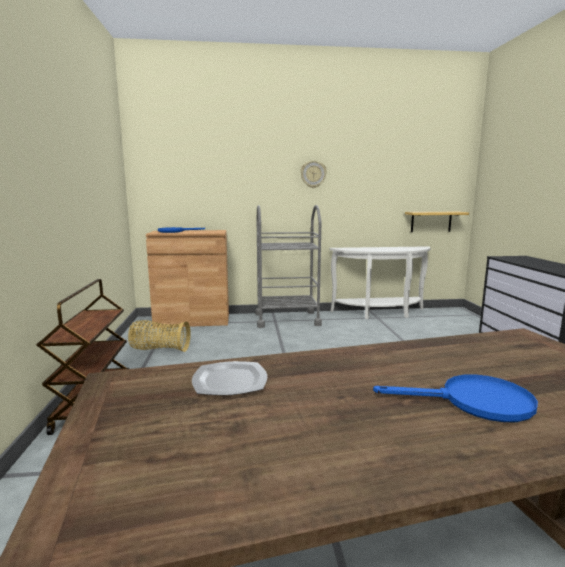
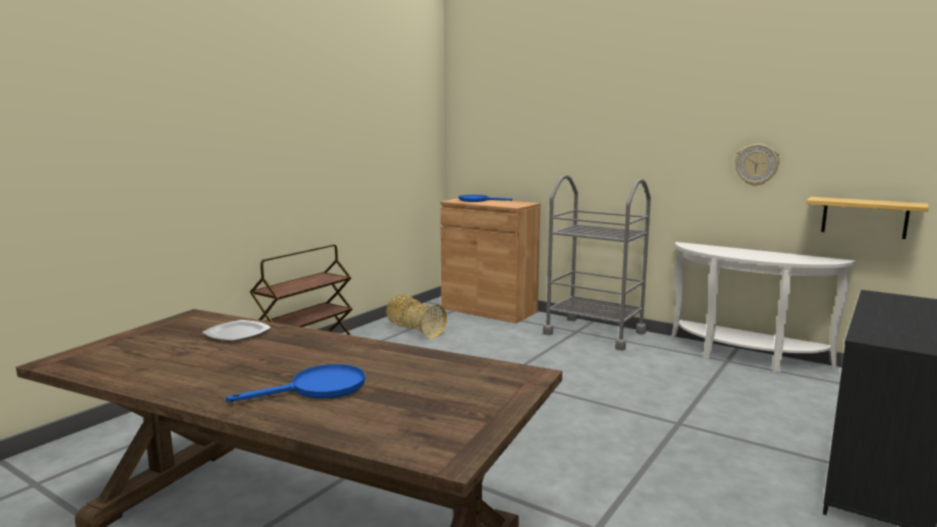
camera: 40 degrees right, 0 degrees up
wall clock [300,161,327,188] -> wall clock moved to [735,144,780,186]
blue frying pan [373,374,538,422] -> blue frying pan turned 75 degrees counterclockwise [226,364,365,402]

